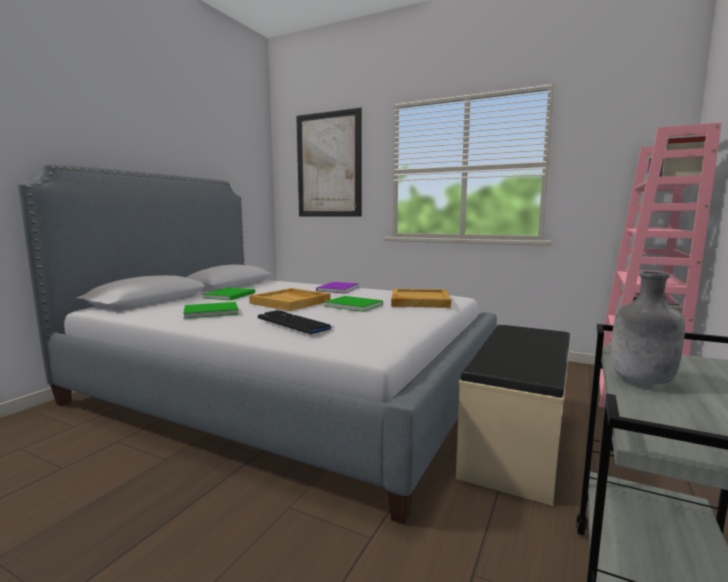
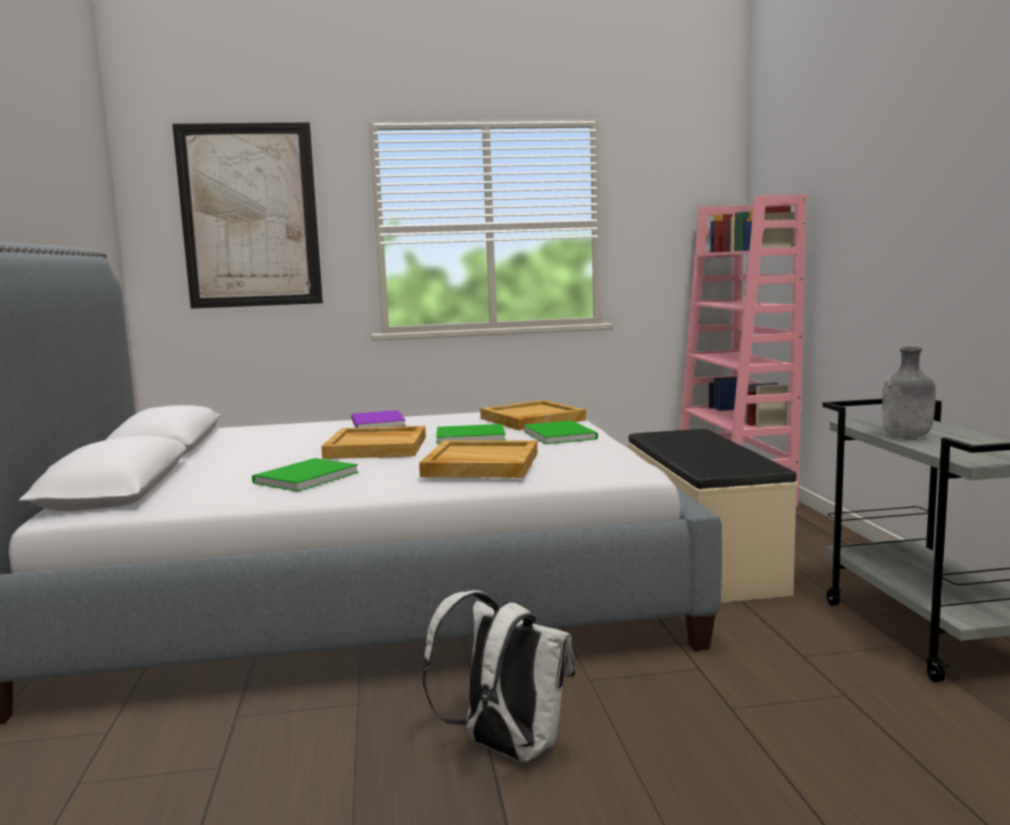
camera: 35 degrees left, 0 degrees up
green book [203,287,255,300] -> green book moved to [524,420,598,444]
keyboard [258,310,333,335] -> beige tray [419,440,538,478]
none -> white backpack [422,590,575,762]

